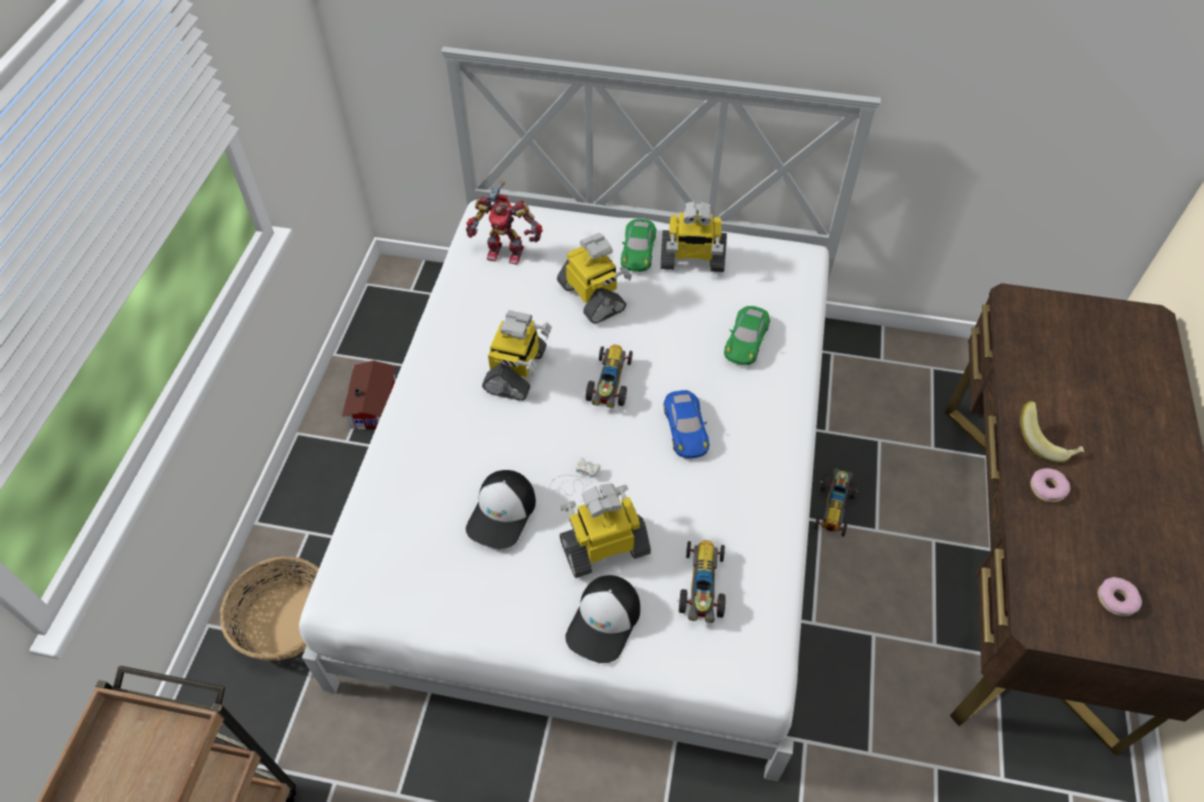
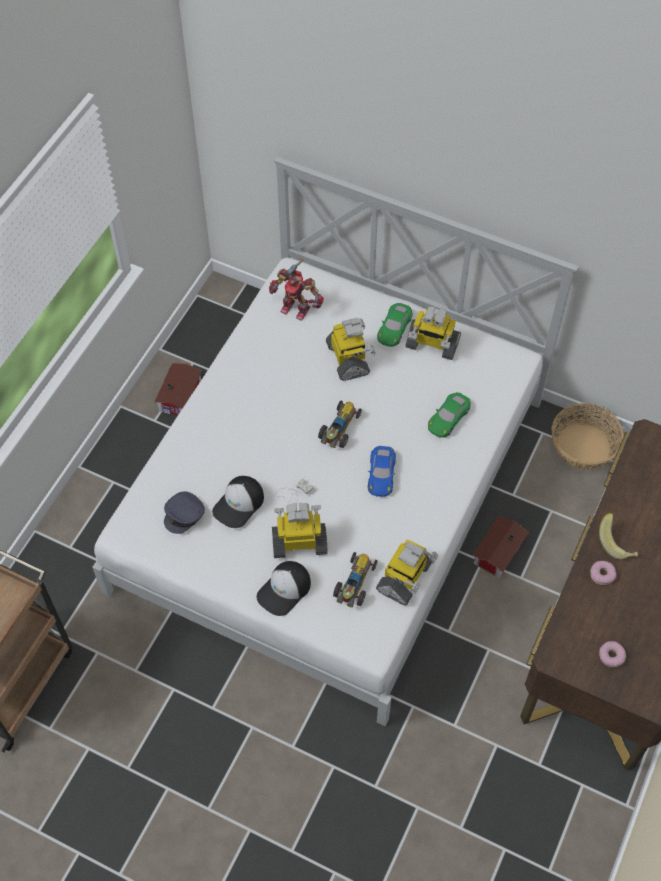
camera: 15 degrees right, 5 degrees up
basket [220,556,319,661] -> basket moved to [552,403,624,469]
toy robot [482,310,552,401] -> toy robot moved to [376,540,439,605]
toy car [814,468,858,537] -> toy house [472,516,529,578]
none -> grey cap [164,491,205,534]

